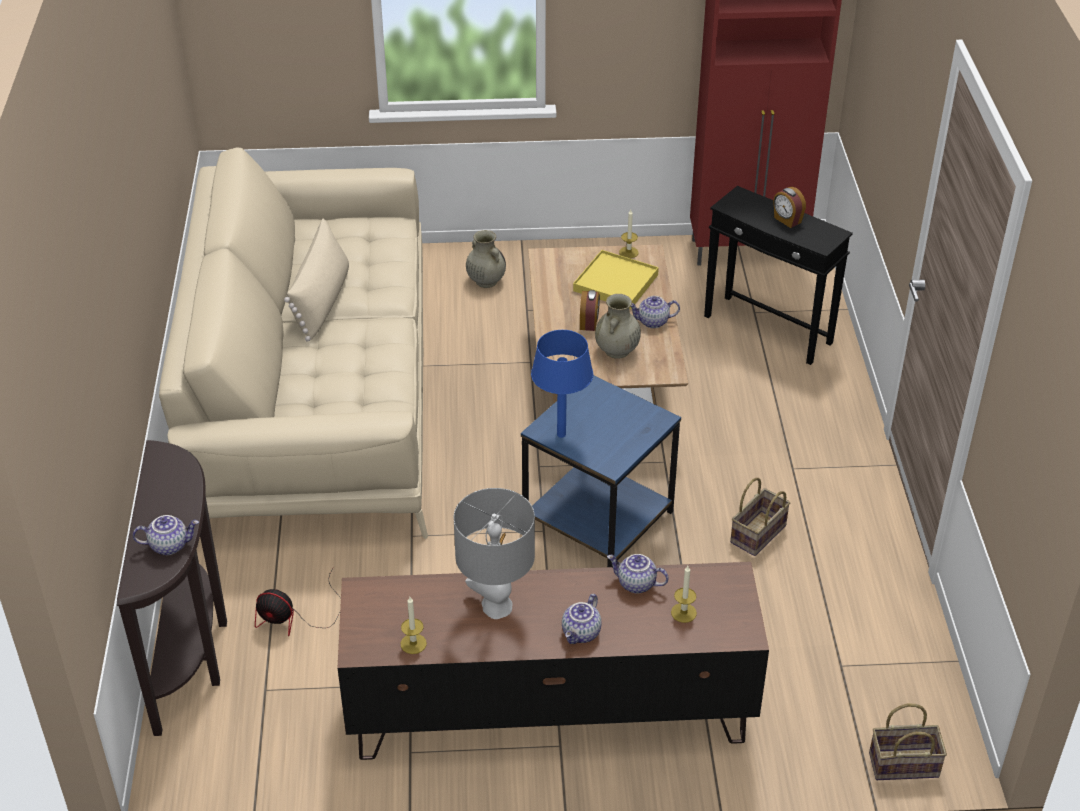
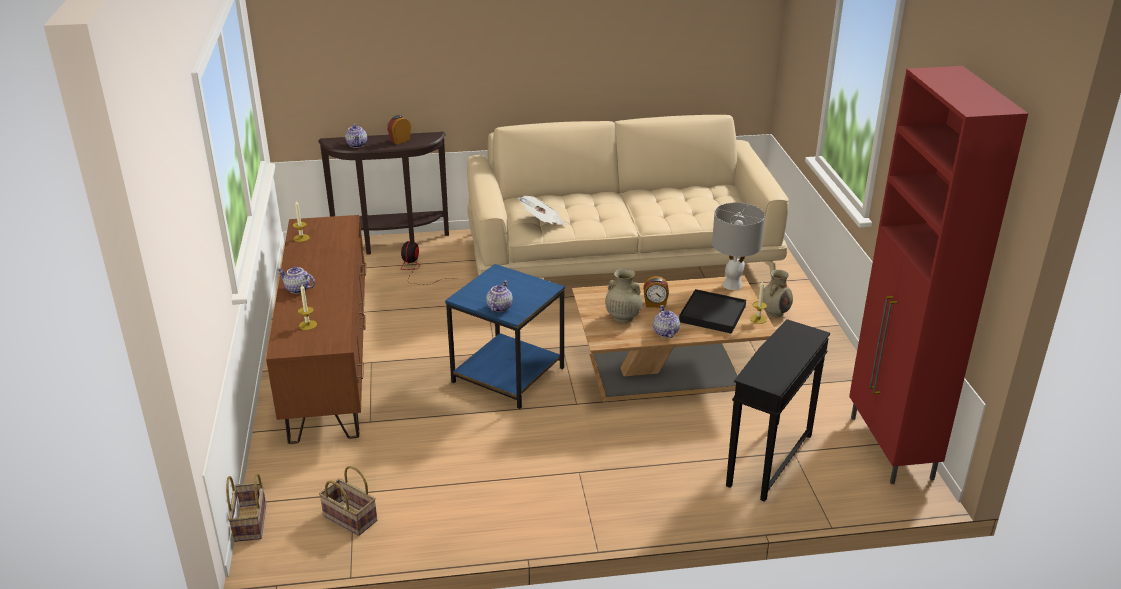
camera: 85 degrees right, 10 degrees down
beige pillow [284,219,349,342] -> none
grey table lamp [454,488,535,619] -> grey table lamp moved to [712,202,765,290]
blue table lamp [531,330,593,438] -> none
yellow tray [573,250,659,309] -> black tray [679,289,746,334]
teapot [607,554,669,594] -> teapot moved to [486,280,513,312]
basket [730,478,790,556] -> basket moved to [319,466,377,536]
alarm clock [773,187,806,228] -> alarm clock moved to [387,115,411,144]
none -> newspaper [518,196,566,225]

